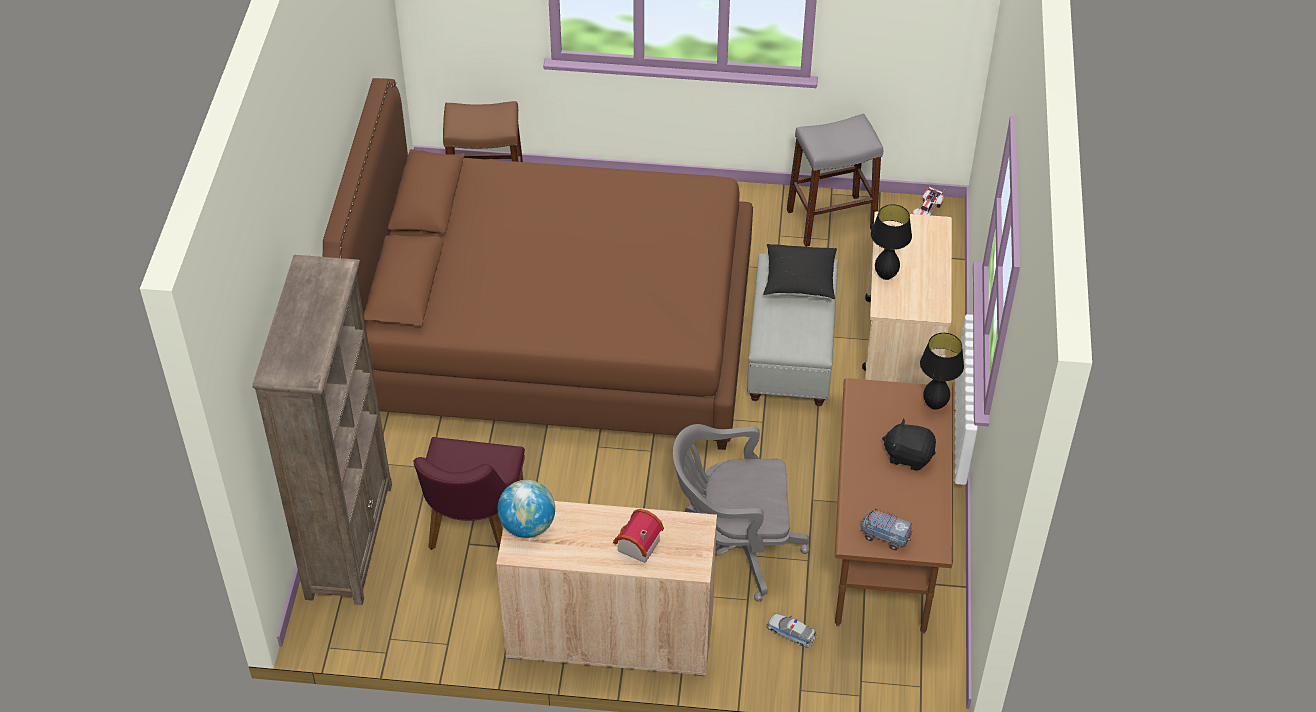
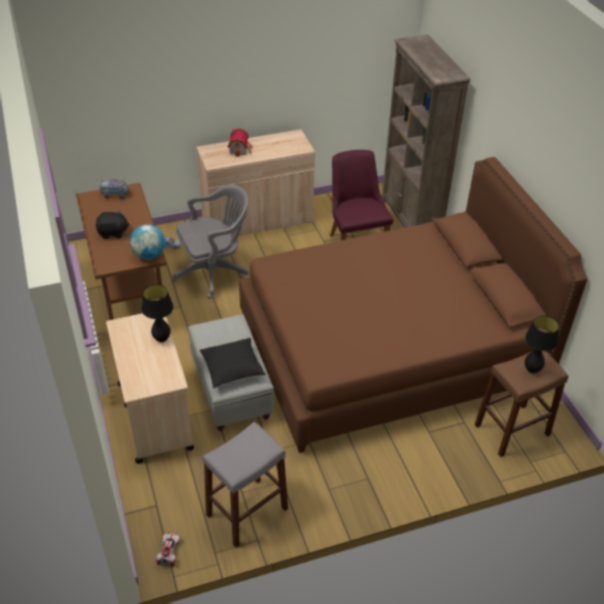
camera: 155 degrees right, 5 degrees down
globe [498,480,555,538] -> globe moved to [130,224,165,259]
black table lamp [920,333,964,410] -> black table lamp moved to [525,315,559,373]

